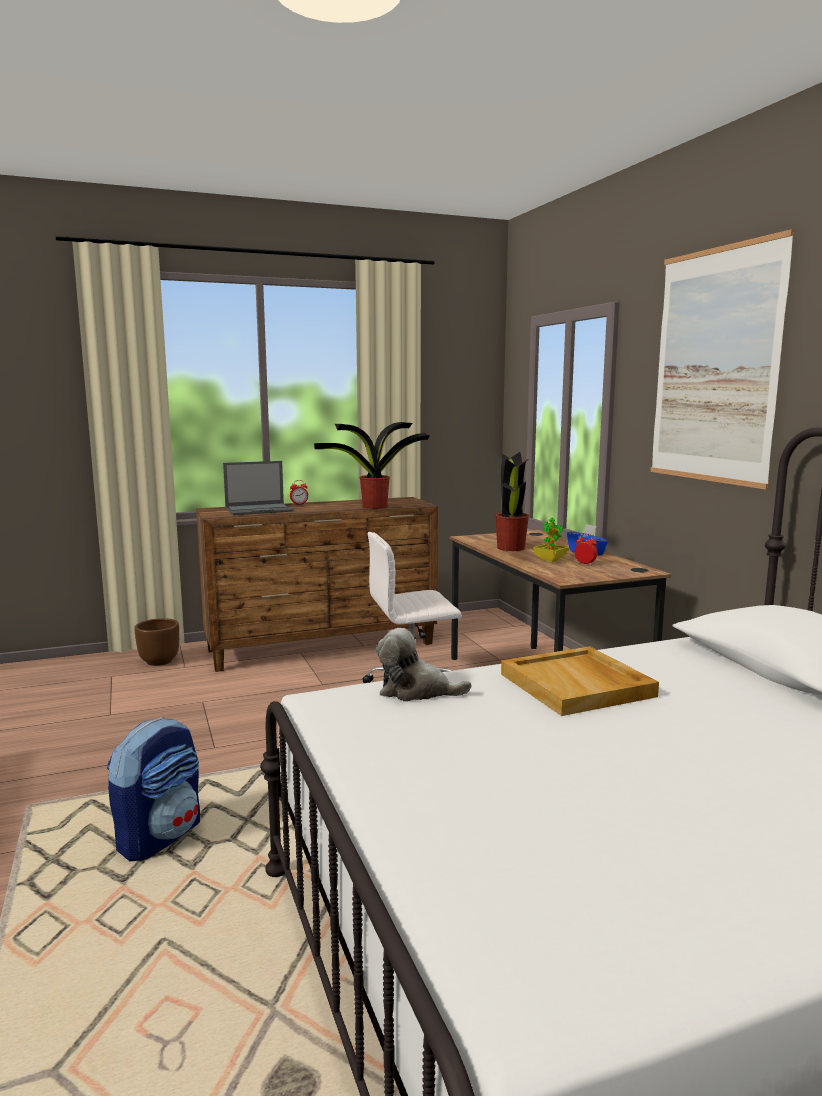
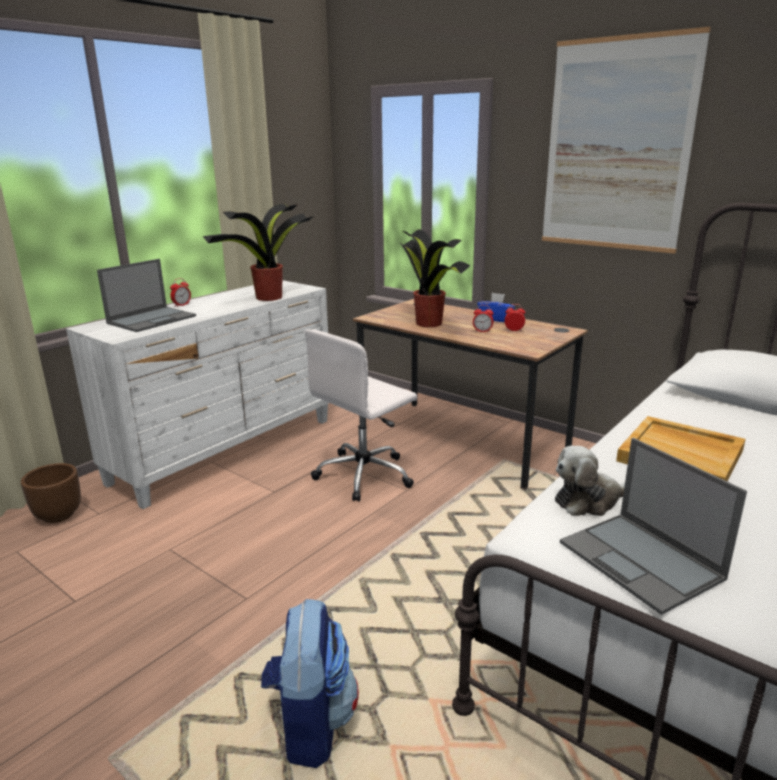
camera: 30 degrees left, 10 degrees up
brown dresser [196,497,438,672] -> white dresser [66,280,328,509]
potted plant [533,518,569,562] -> alarm clock [473,305,493,332]
none -> laptop [560,438,747,615]

